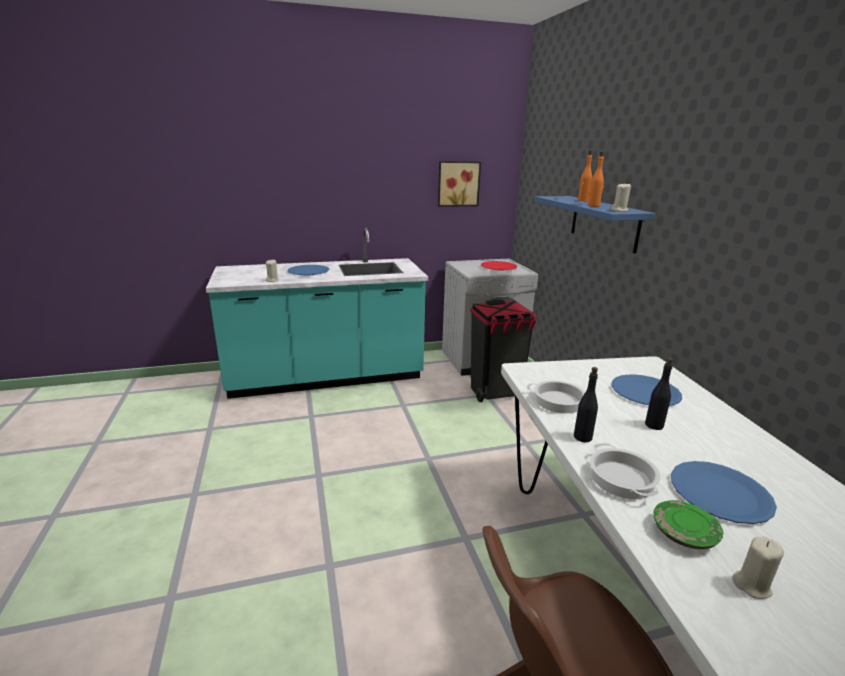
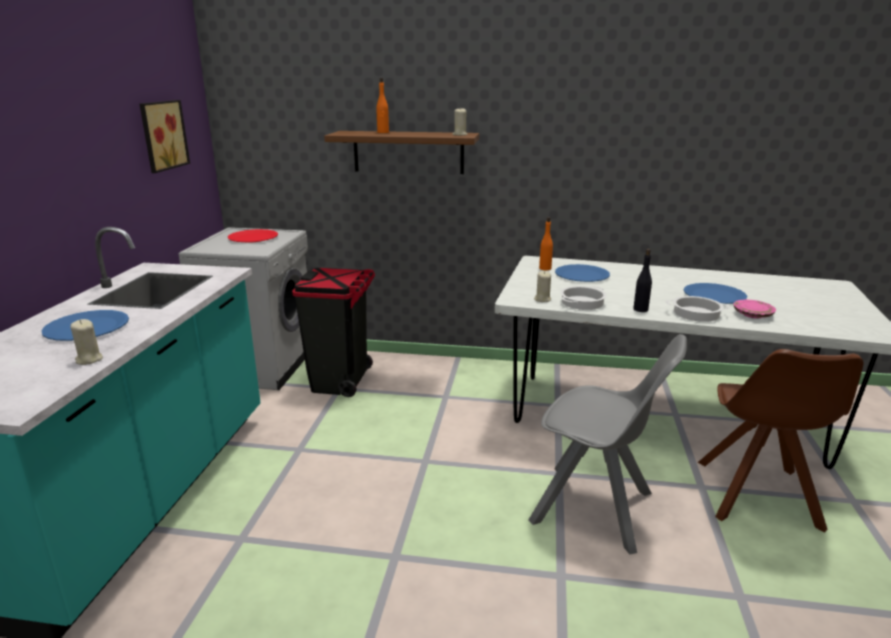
camera: 65 degrees left, 0 degrees up
blue shelf [535,196,655,253] -> brown shelf [324,131,479,174]
orange bottle [588,151,604,207] -> orange bottle moved to [539,217,553,270]
black bottle [645,358,673,430] -> none
green plate [653,500,723,549] -> pink plate [734,300,776,318]
beige candle [732,537,784,599] -> beige candle moved to [534,271,551,302]
none -> grey chair [529,334,687,554]

